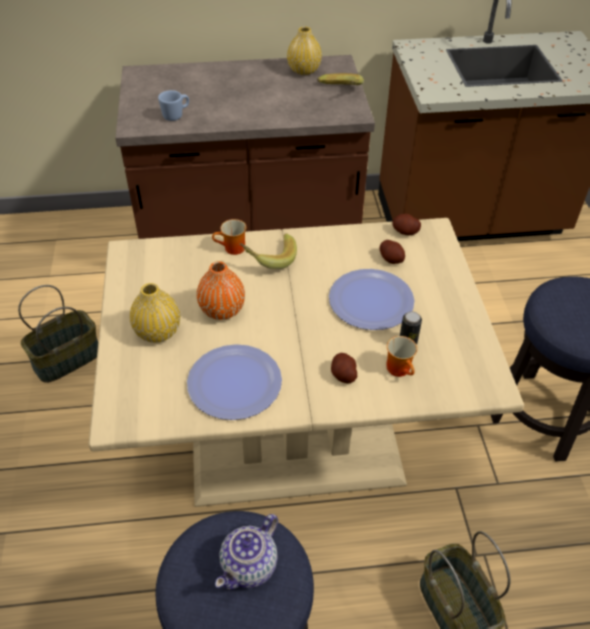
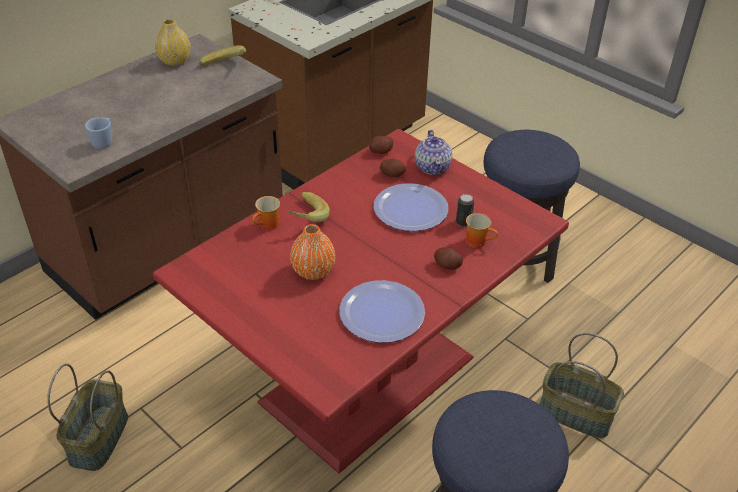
camera: 40 degrees left, 5 degrees down
beige dining table [88,218,524,507] -> red dining table [153,129,569,474]
yellow vase [130,283,180,343] -> none
teapot [215,514,278,590] -> teapot moved to [415,130,452,175]

